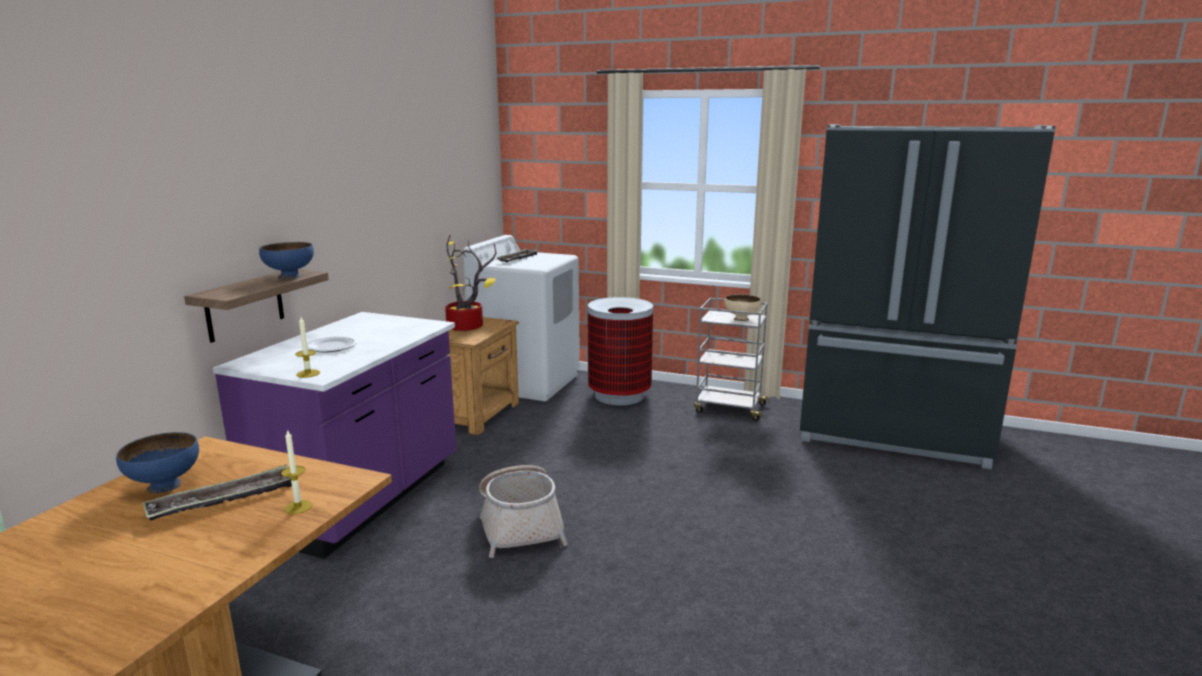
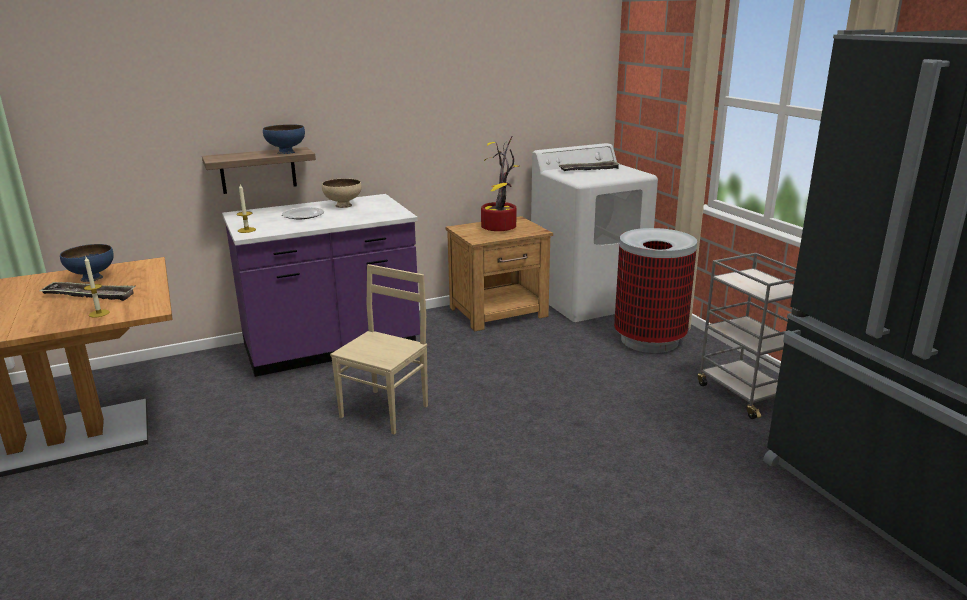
camera: 45 degrees right, 5 degrees up
basket [479,465,568,558] -> beige chair [330,264,428,434]
beige bowl [724,294,761,321] -> beige bowl moved to [322,178,362,208]

